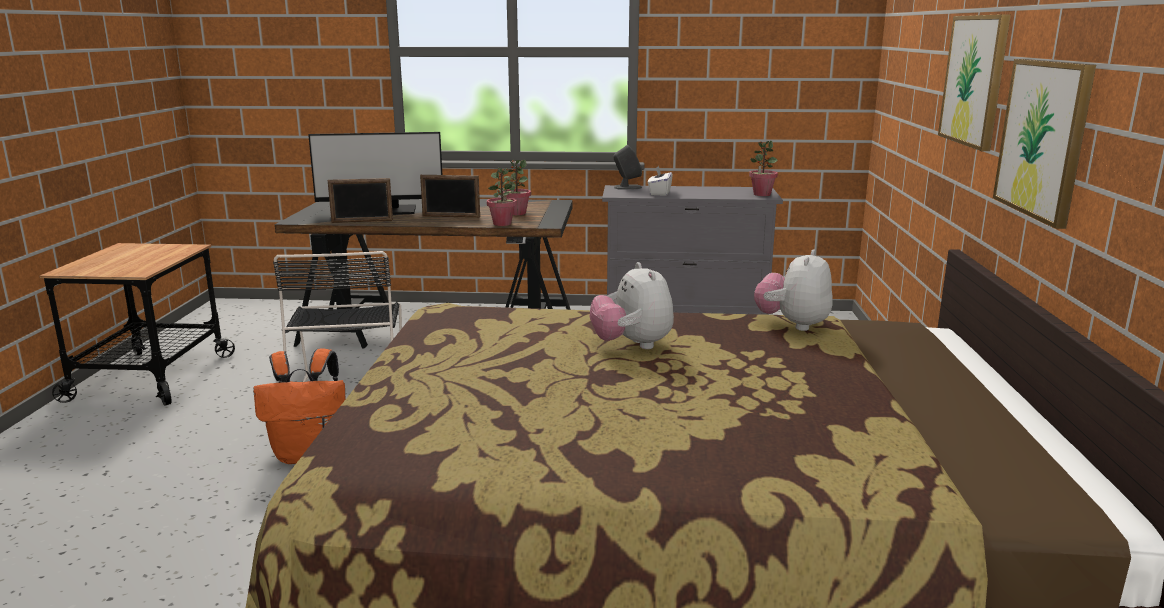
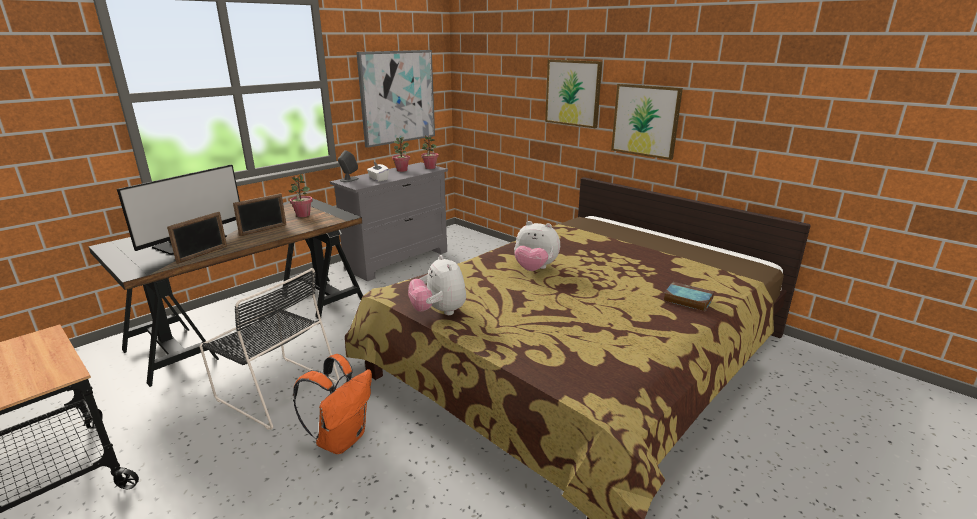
camera: 50 degrees left, 5 degrees up
potted plant [487,168,517,226] -> potted plant moved to [392,137,410,172]
plush toy [754,249,833,331] -> plush toy moved to [408,255,466,315]
none -> picture [356,50,435,148]
none -> book [663,282,714,312]

